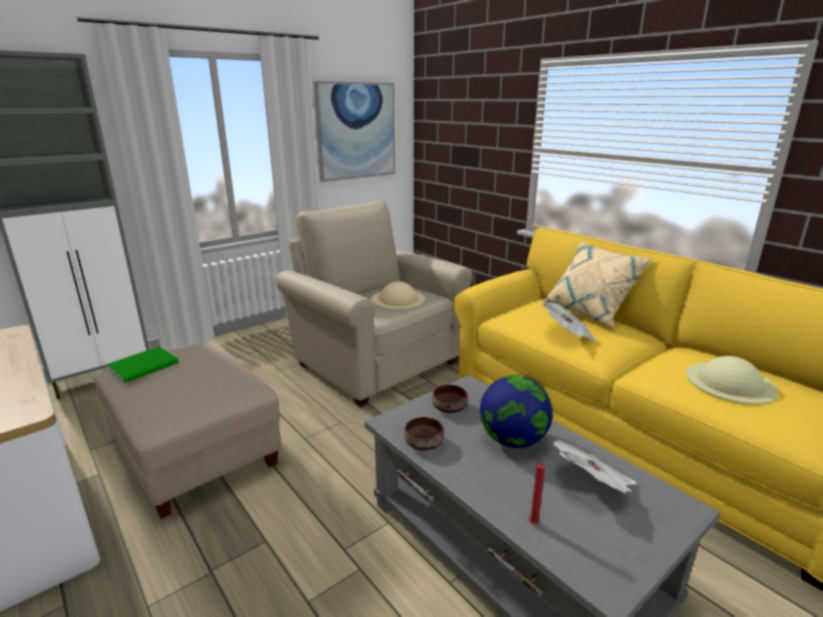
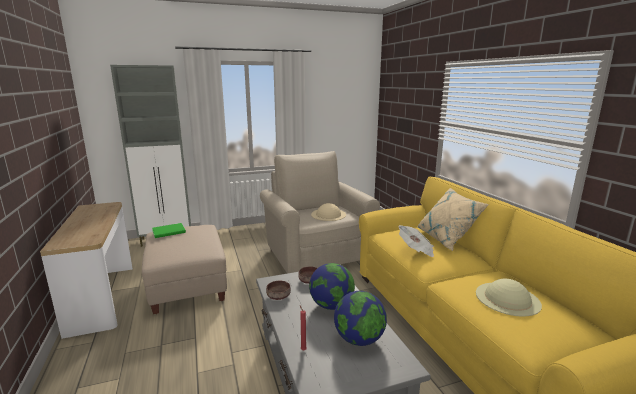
camera: 20 degrees right, 5 degrees down
picture [314,81,395,182] -> none
newspaper [553,440,637,493] -> globe [334,291,387,346]

